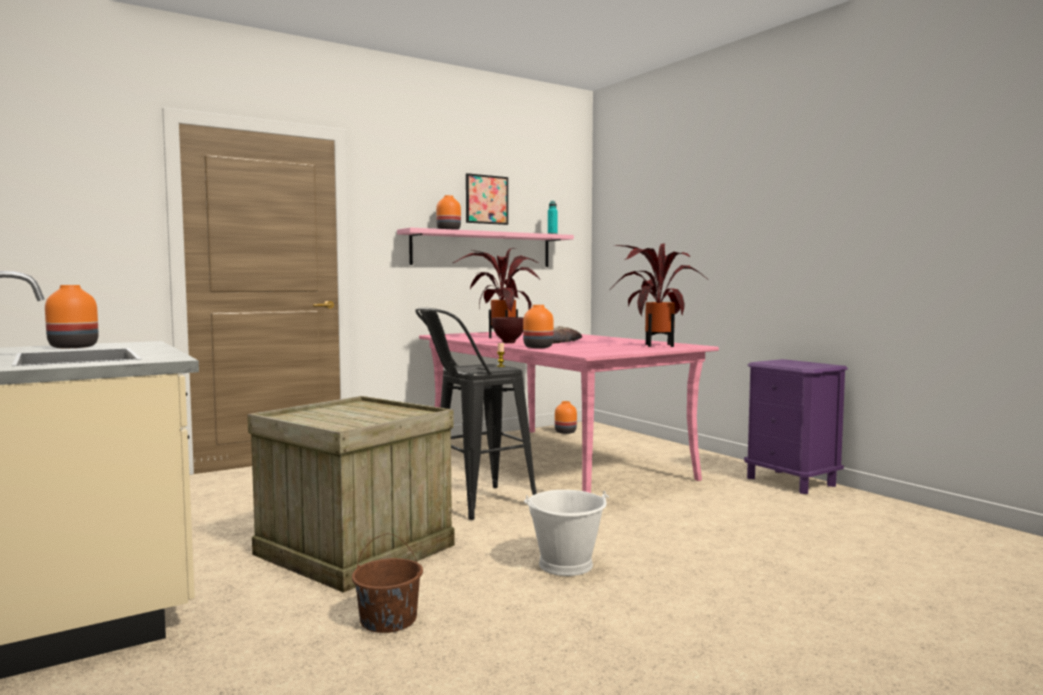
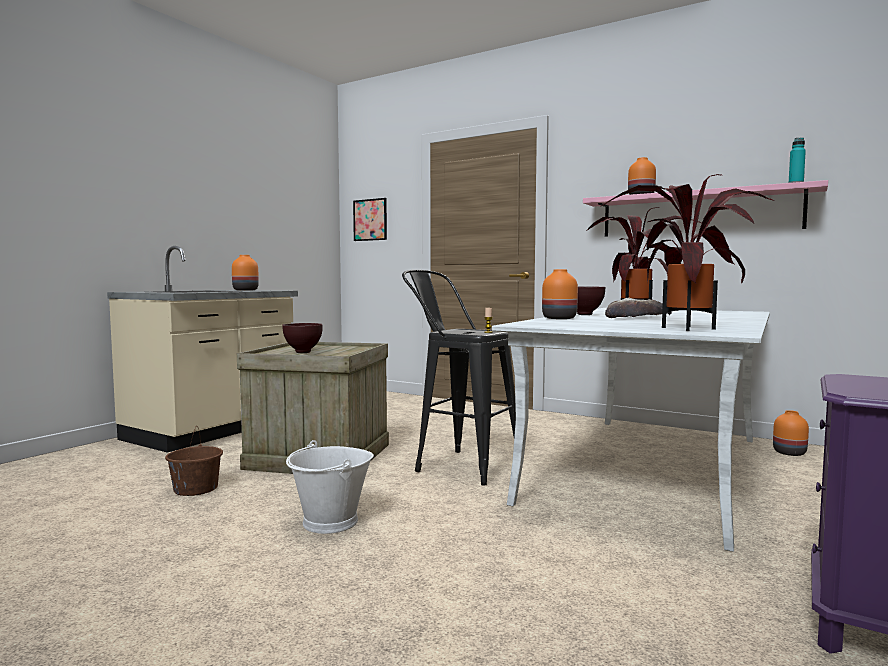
camera: 65 degrees right, 0 degrees up
pink dining table [419,332,719,493] -> white dining table [492,308,770,552]
picture [466,173,508,225] -> picture moved to [353,198,387,241]
none -> brown bowl [282,323,323,353]

